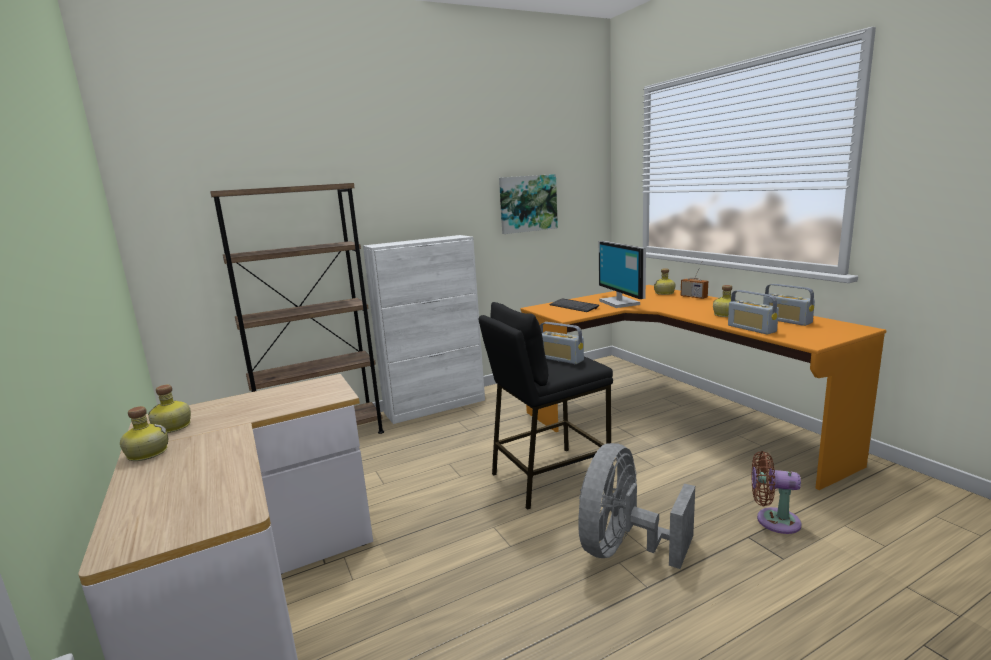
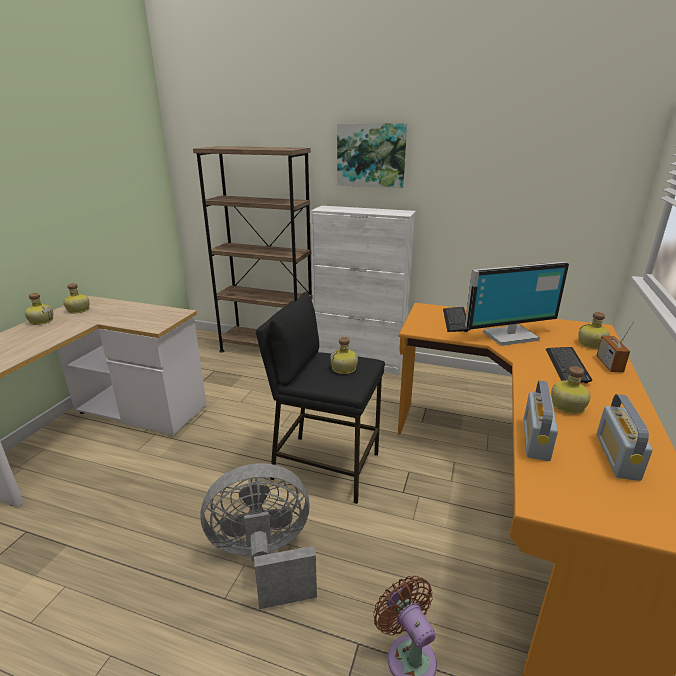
camera: 45 degrees right, 10 degrees up
picture [499,174,558,234] -> picture moved to [337,123,407,188]
radio [540,322,584,364] -> bottle [330,337,358,374]
monitor [599,241,646,308] -> monitor turned 135 degrees counterclockwise [465,262,569,346]
none -> keyboard [546,347,592,384]

